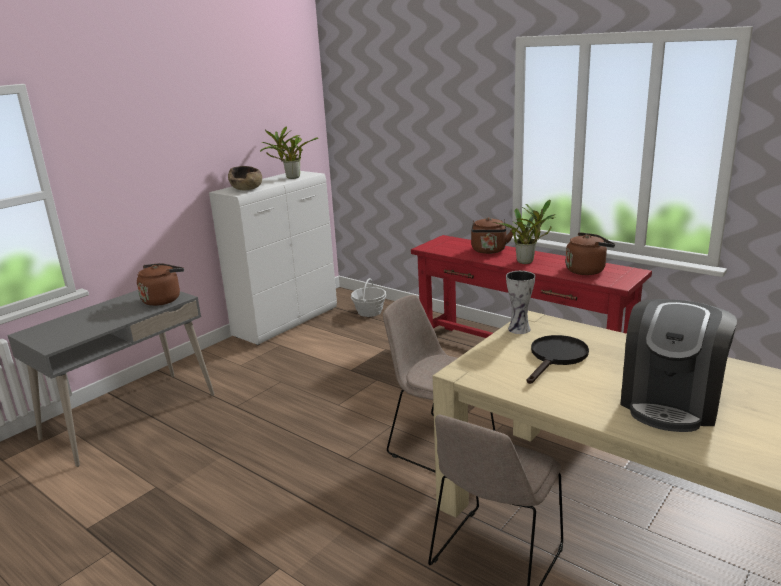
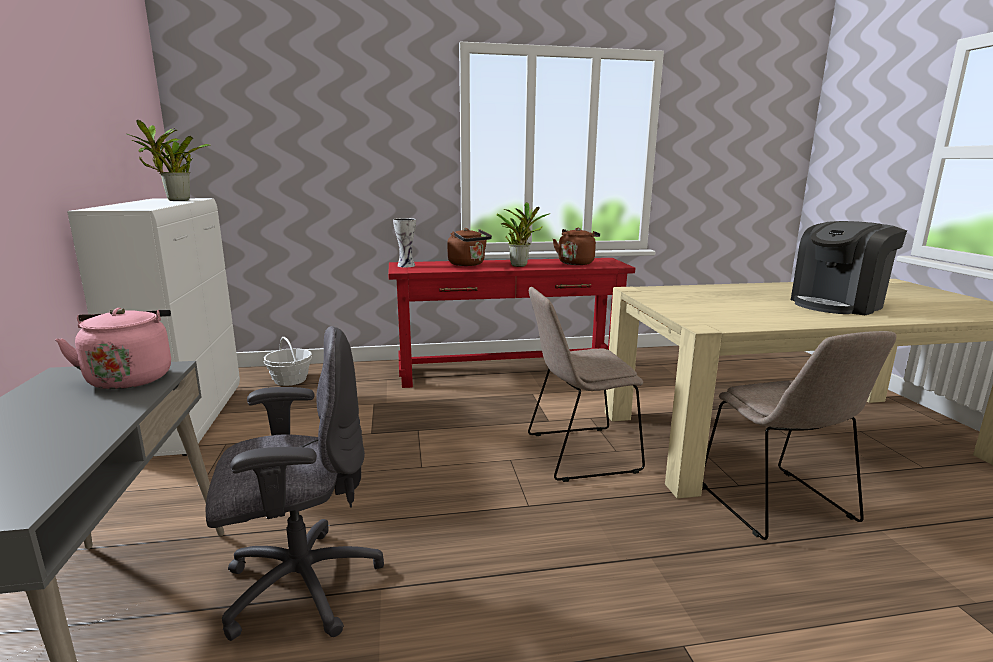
camera: 50 degrees left, 5 degrees down
brown kettle [137,263,184,306] -> pink kettle [55,308,171,389]
brown bowl [228,166,262,191] -> none
vase [506,271,535,334] -> vase moved to [393,218,416,267]
black frying pan [527,335,589,384] -> none
coffee machine [620,299,737,432] -> coffee machine turned 75 degrees clockwise [791,221,907,315]
none -> grey office chair [206,326,384,641]

